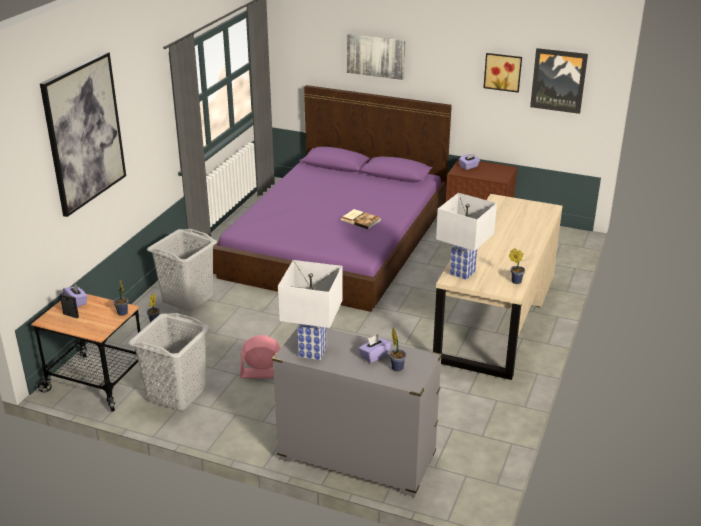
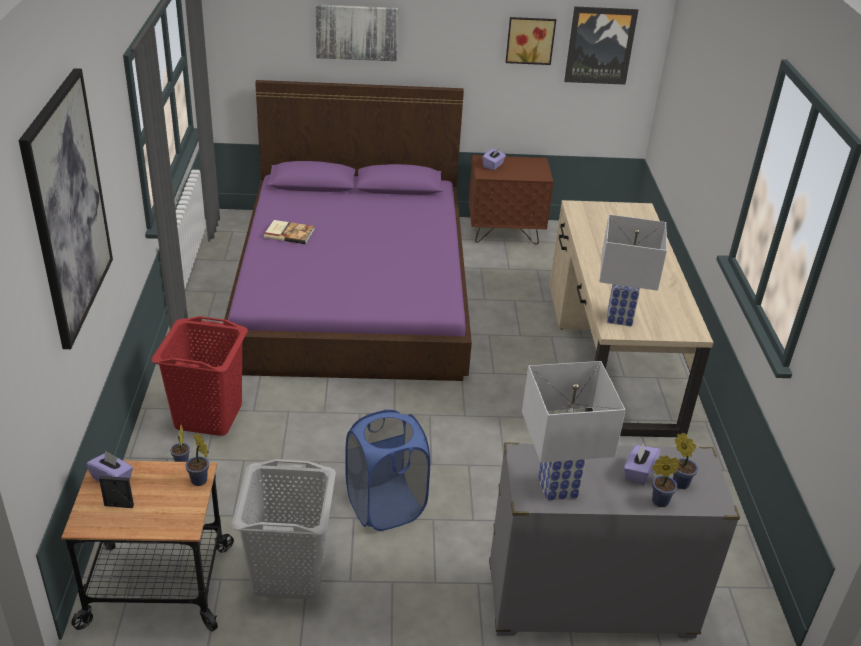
camera: 25 degrees left, 5 degrees up
grey laundry basket [147,229,217,311] -> red laundry basket [151,316,248,436]
pink fan [240,335,281,378] -> blue laundry basket [346,409,430,531]
book [341,209,381,230] -> book moved to [264,220,315,244]
potted plant [509,249,525,284] -> potted plant moved to [652,456,680,507]

